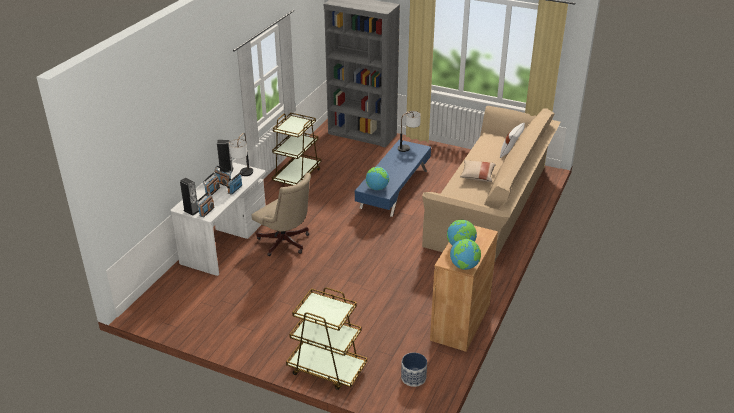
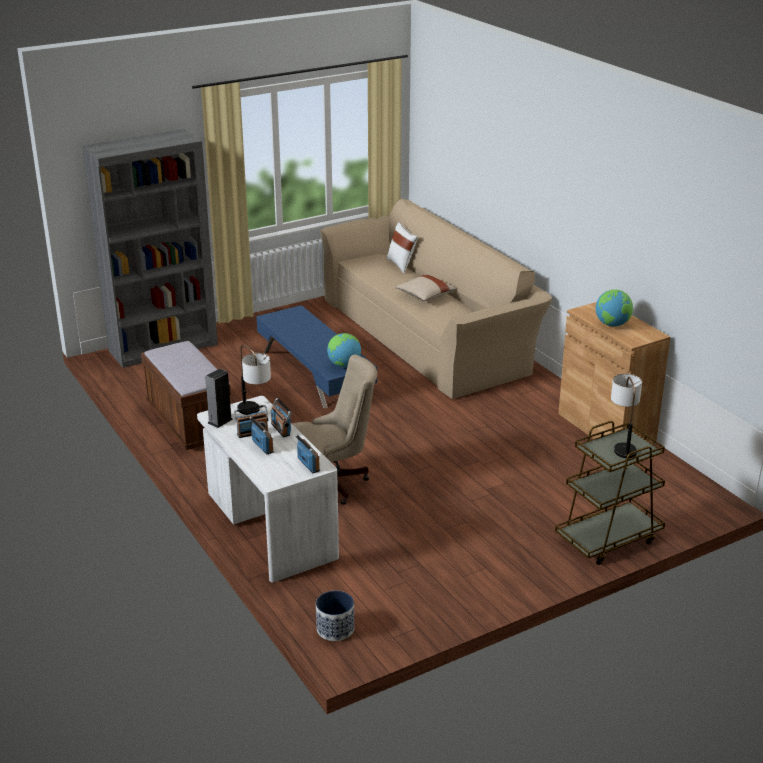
camera: 55 degrees left, 5 degrees down
speaker [180,178,199,216] -> none
brown cart [272,113,321,186] -> brown bench [141,341,231,450]
table lamp [398,111,421,152] -> table lamp moved to [611,374,642,458]
planter [401,353,427,387] -> planter moved to [316,591,354,641]
globe [450,239,481,270] -> none

